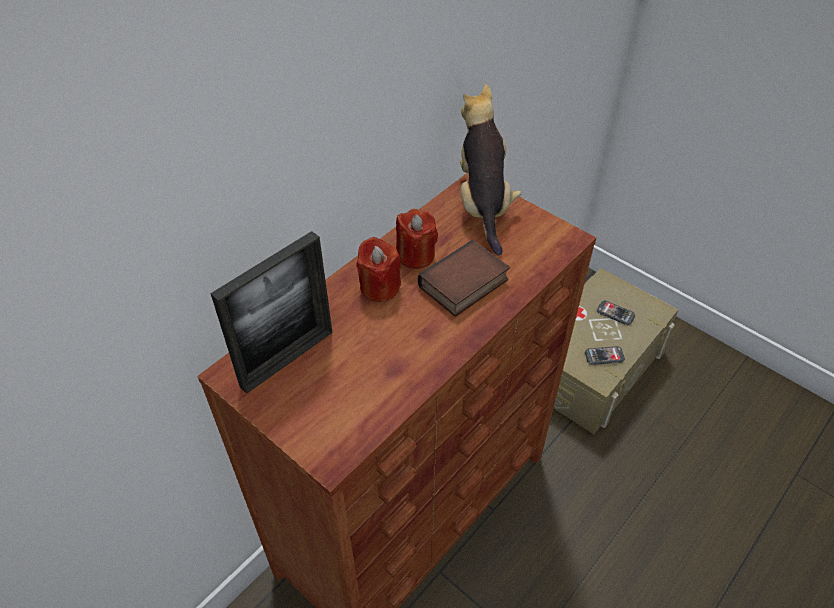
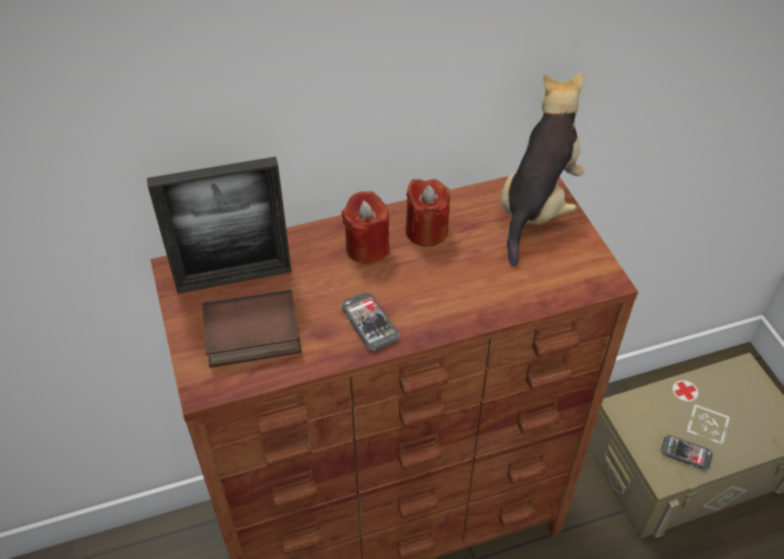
camera: 30 degrees right, 0 degrees up
book [418,240,510,317] -> book moved to [202,290,302,368]
phone [597,300,635,325] -> phone moved to [341,292,400,351]

